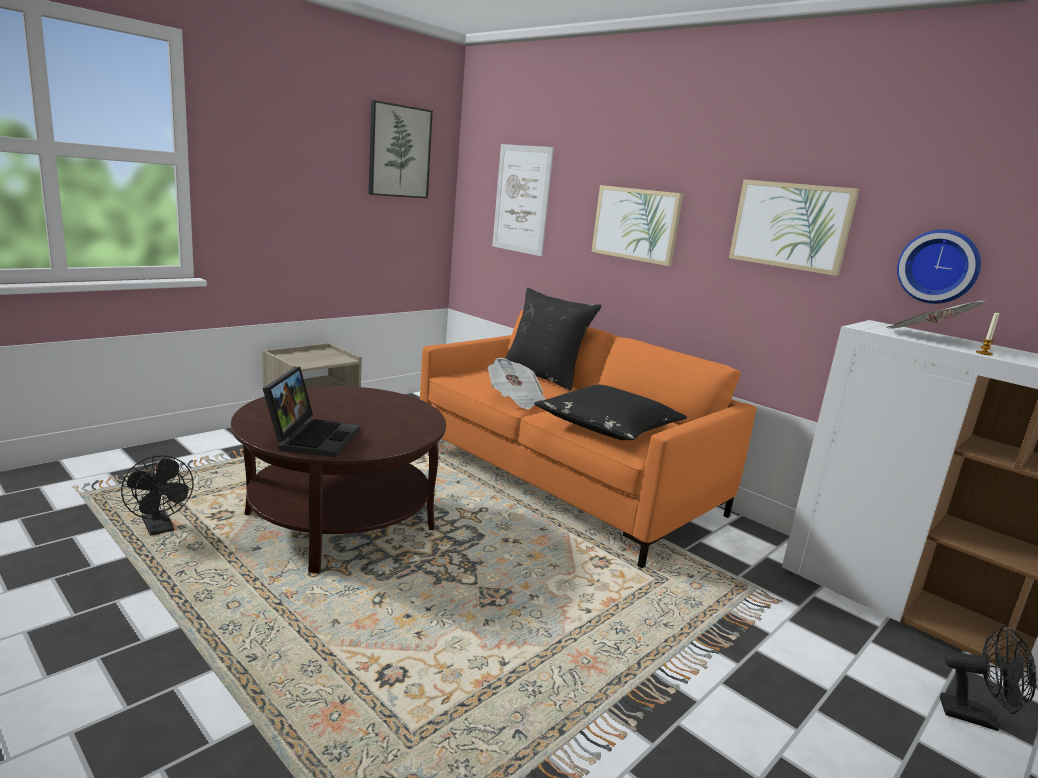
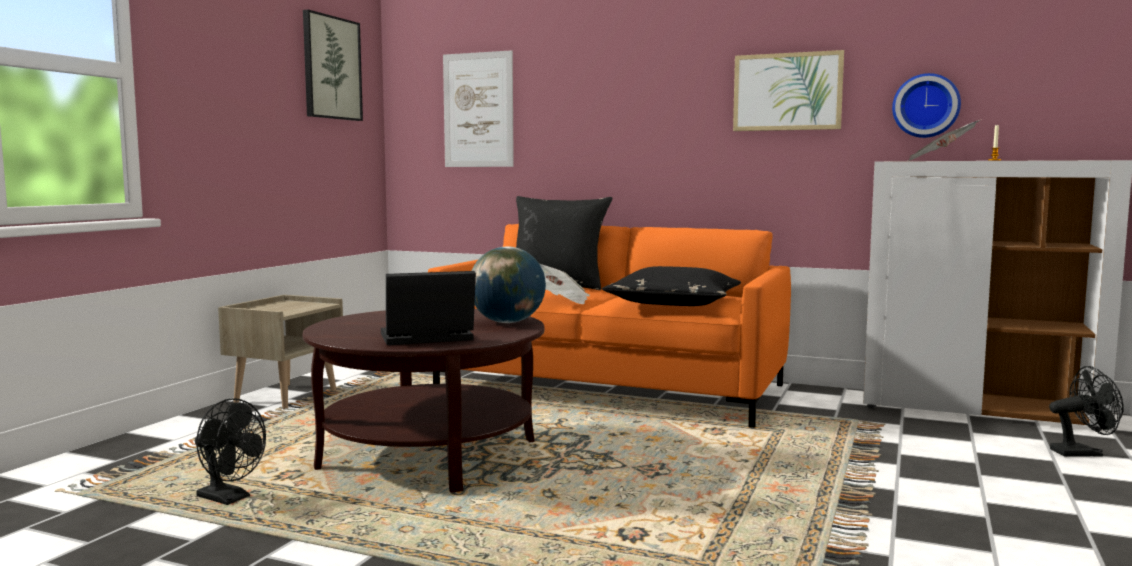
camera: 20 degrees left, 10 degrees down
laptop [263,367,360,457] -> laptop turned 90 degrees counterclockwise [381,271,476,345]
picture [591,185,683,266] -> none
none -> globe [472,246,546,323]

